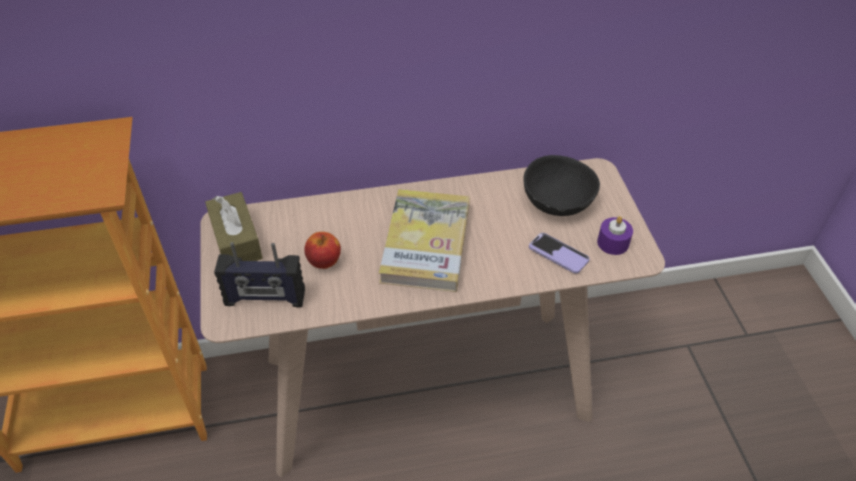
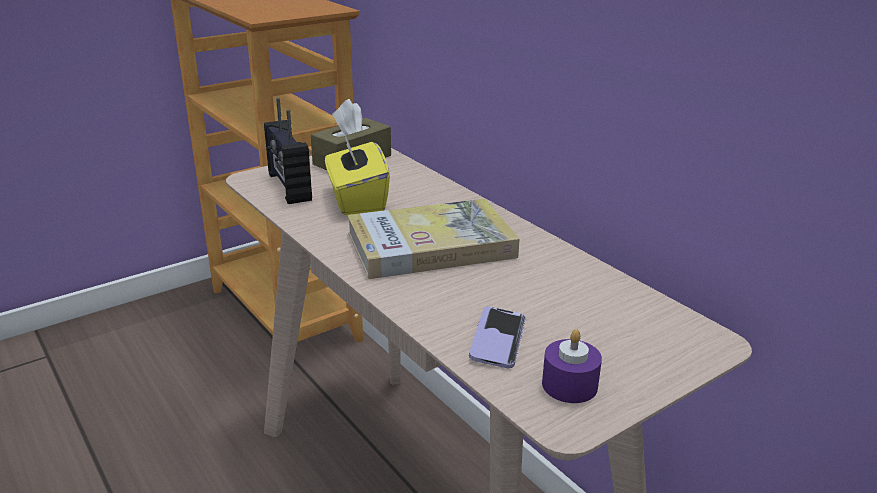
camera: 65 degrees right, 20 degrees down
apple [304,232,341,269] -> yellow tissue box [325,132,390,215]
black bowl [523,155,600,216] -> none

